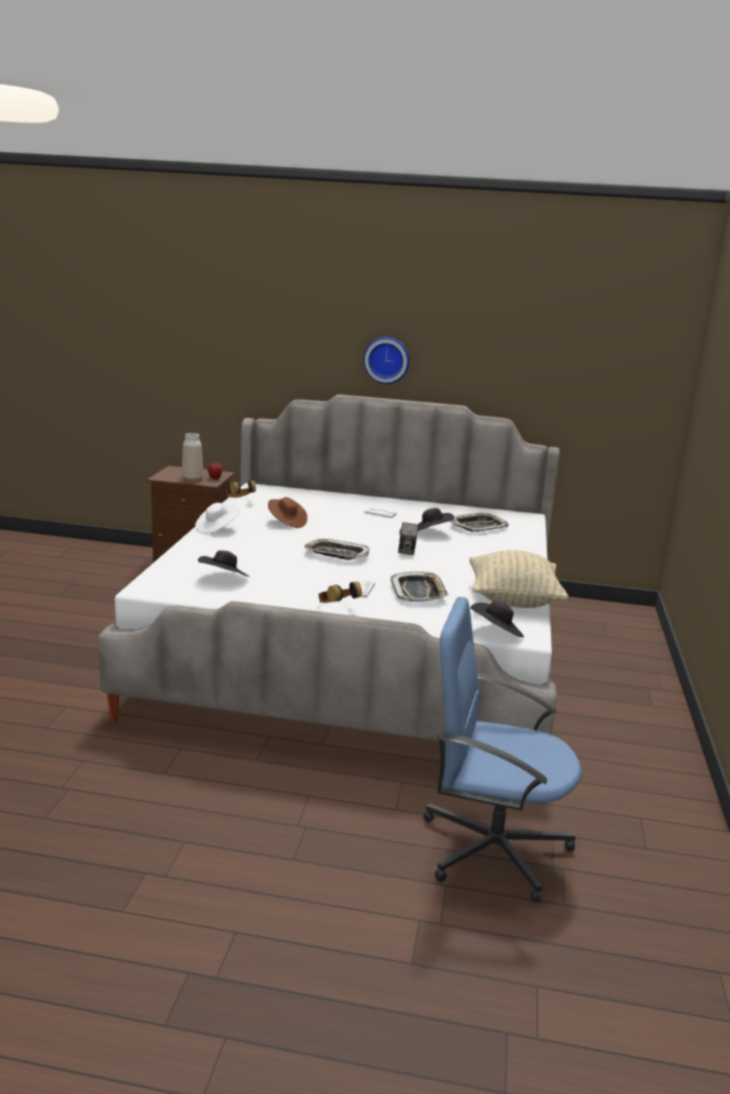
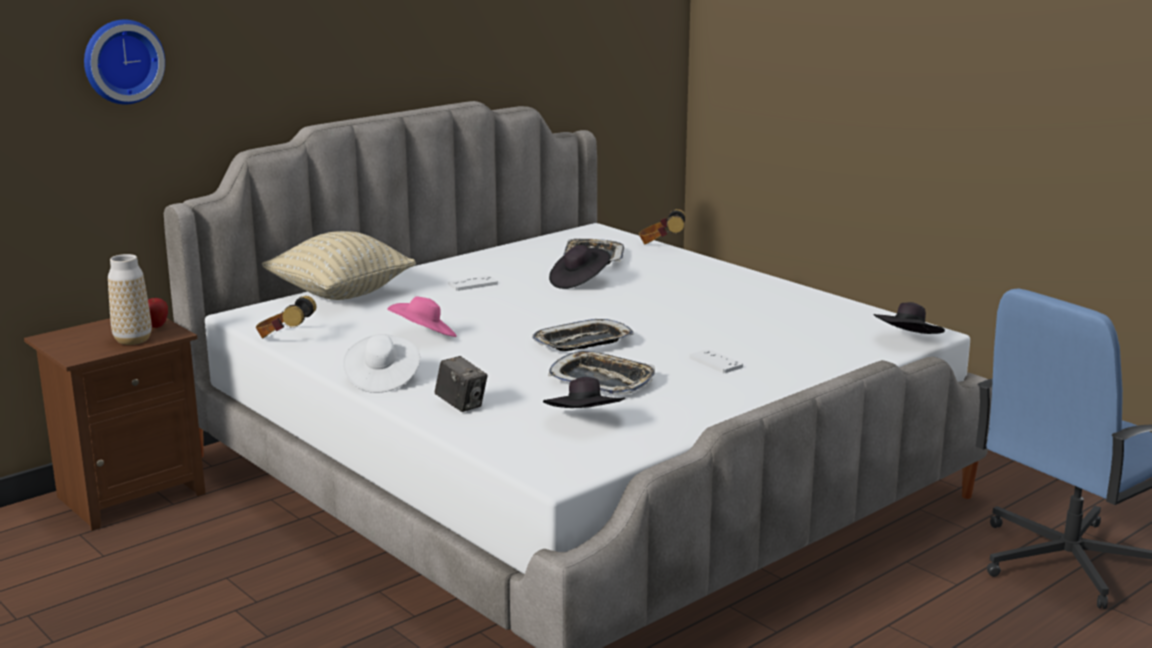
camera: 50 degrees left, 0 degrees up
brown hat [268,497,307,528] -> pink hat [387,296,457,337]
headphones [319,582,362,603] -> headphones moved to [639,209,686,244]
wall clock [363,337,410,384] -> wall clock moved to [84,20,165,104]
tray [391,572,449,602] -> tray moved to [548,351,655,395]
camera [398,522,418,555] -> camera moved to [435,356,488,412]
beige pillow [470,550,568,608] -> beige pillow moved to [262,231,416,300]

